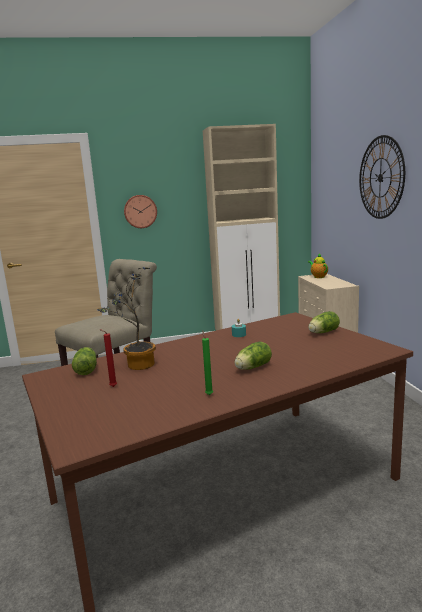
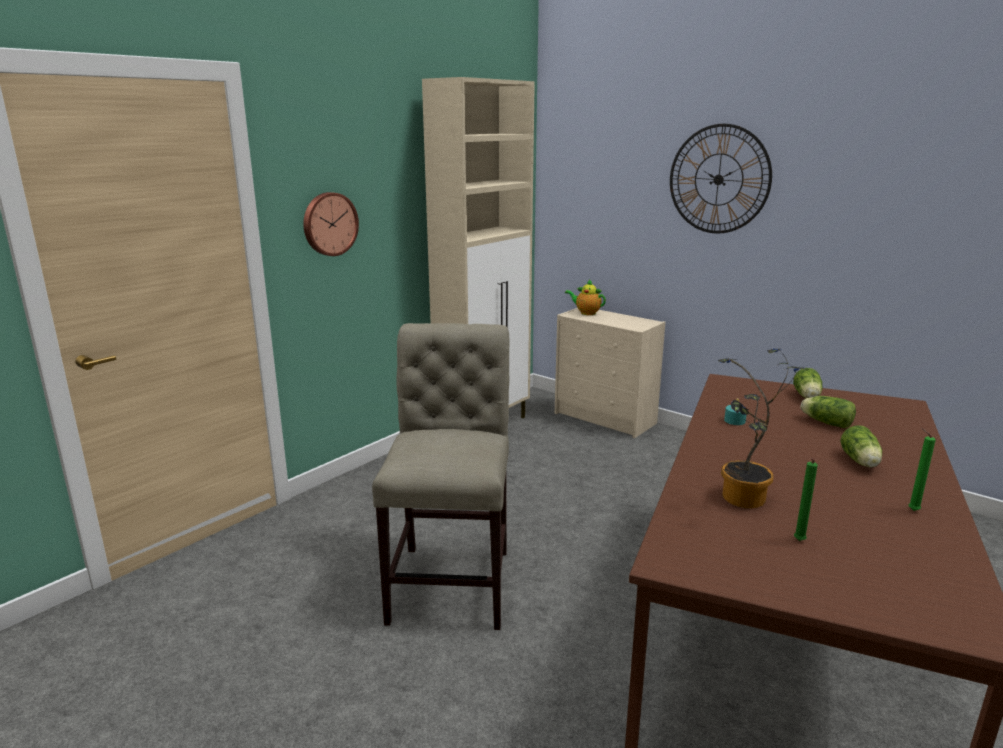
camera: 40 degrees left, 5 degrees up
lettuce [72,347,97,375] -> lettuce moved to [801,396,856,428]
red candle [99,329,117,387] -> green candle [794,458,818,541]

